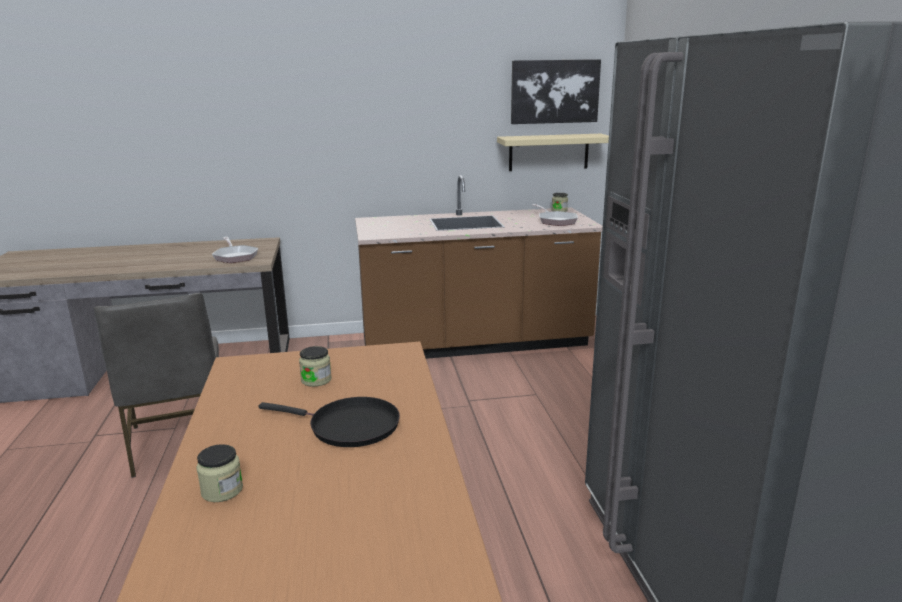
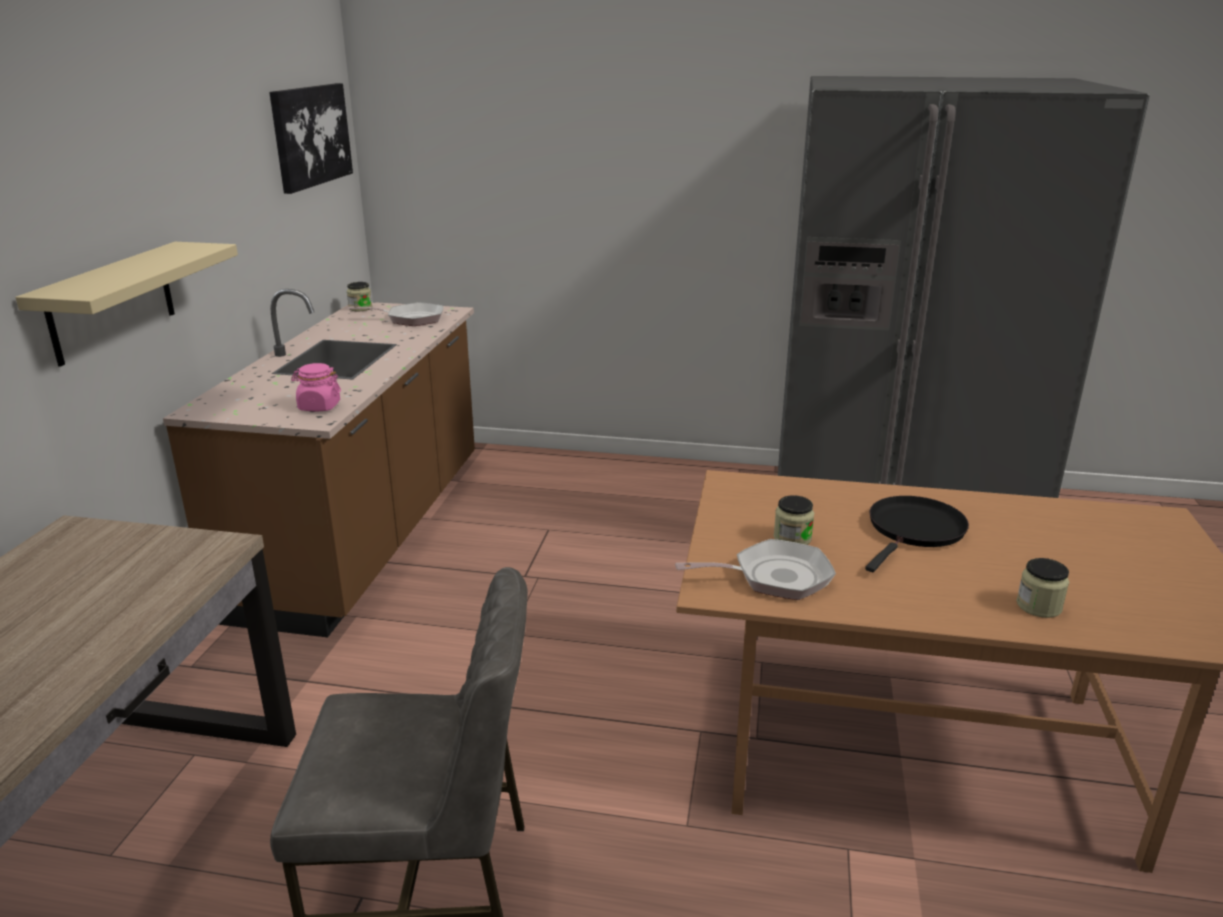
camera: 70 degrees left, 5 degrees up
frying pan [212,237,258,263] -> frying pan moved to [675,539,836,600]
beige shelf [497,134,609,171] -> beige shelf moved to [15,242,238,367]
none -> pink jar [291,363,341,411]

